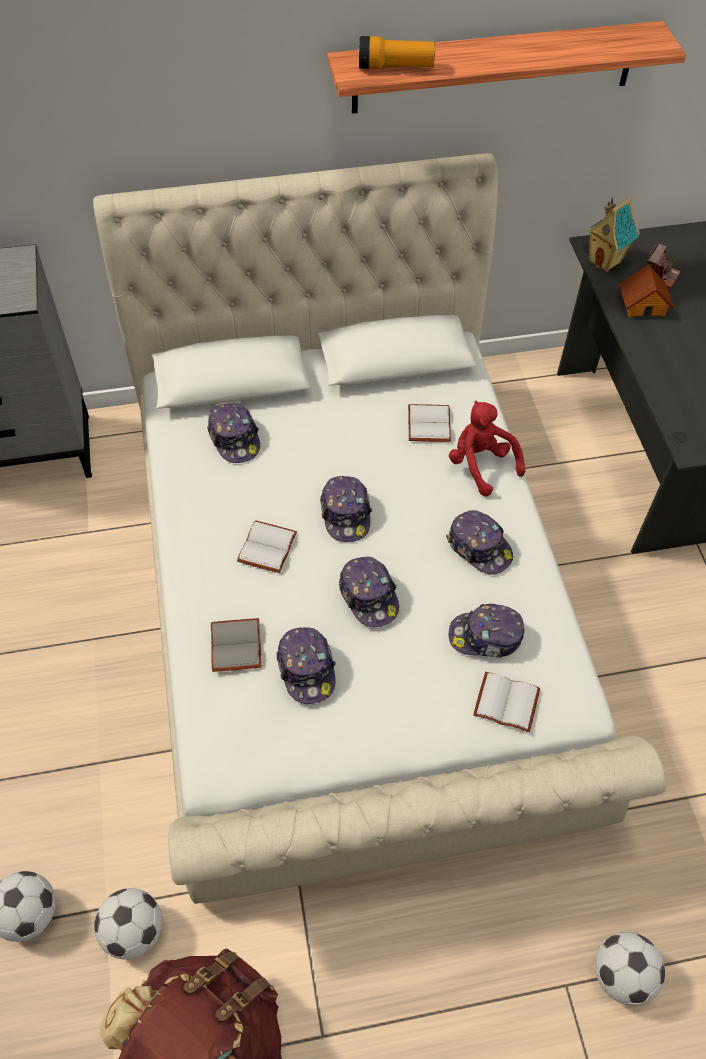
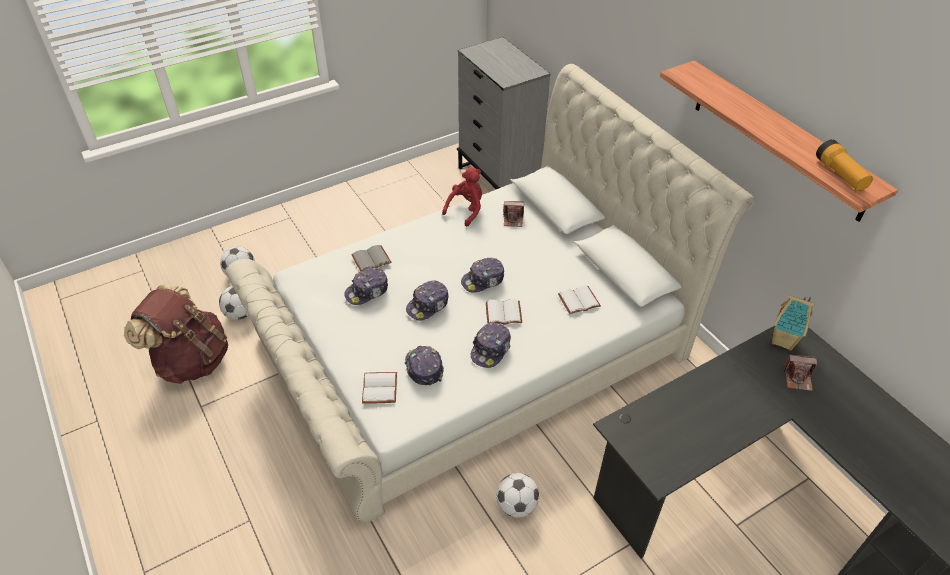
camera: 70 degrees right, 10 degrees down
cap [207,403,260,463] -> camera [503,201,524,227]
white book [237,520,297,573] -> white book moved to [486,299,522,325]
flashlight [358,36,435,69] -> flashlight moved to [816,139,873,191]
red plush toy [449,401,525,496] -> red plush toy moved to [442,167,482,227]
football [595,932,665,1006] -> football moved to [496,473,539,518]
toy house [619,264,674,317] -> none

